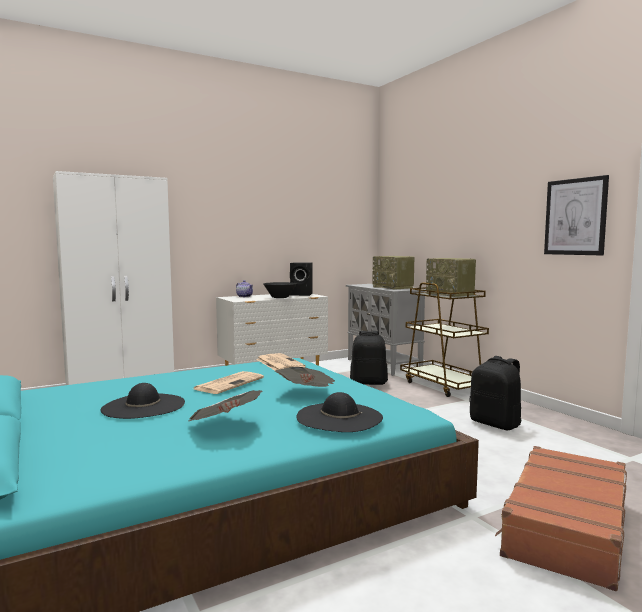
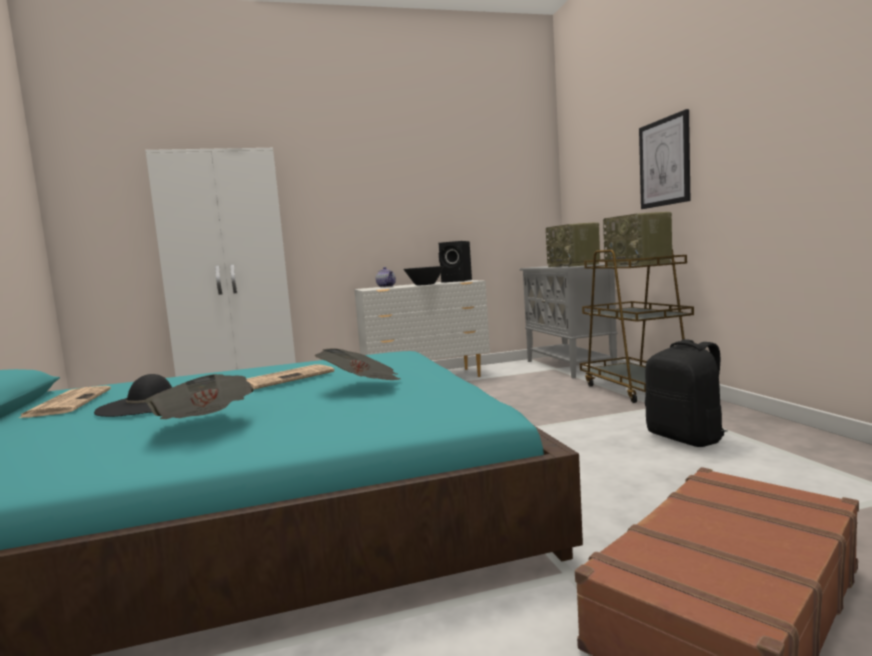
camera: 15 degrees right, 0 degrees up
newspaper [256,353,306,370] -> newspaper moved to [19,386,111,418]
black hat [297,392,383,432] -> none
black backpack [350,331,388,385] -> none
picture [544,175,609,255] -> picture moved to [639,109,690,209]

